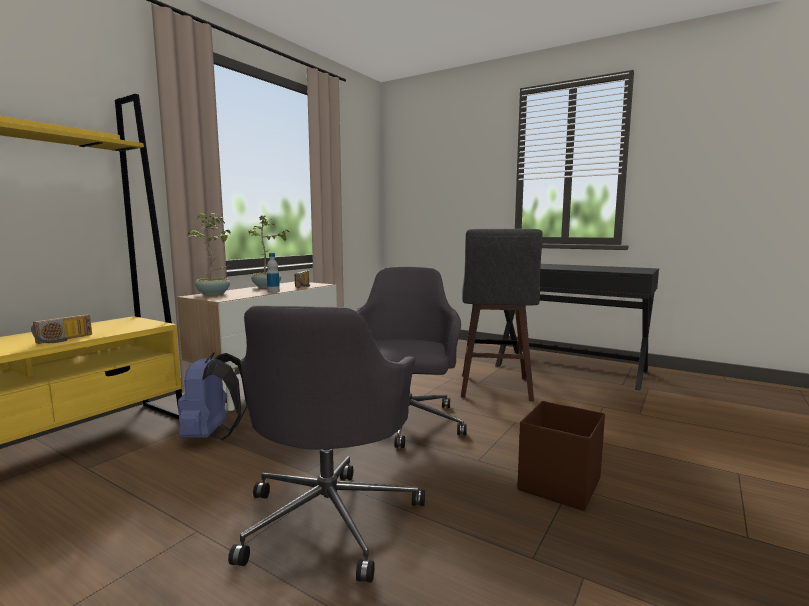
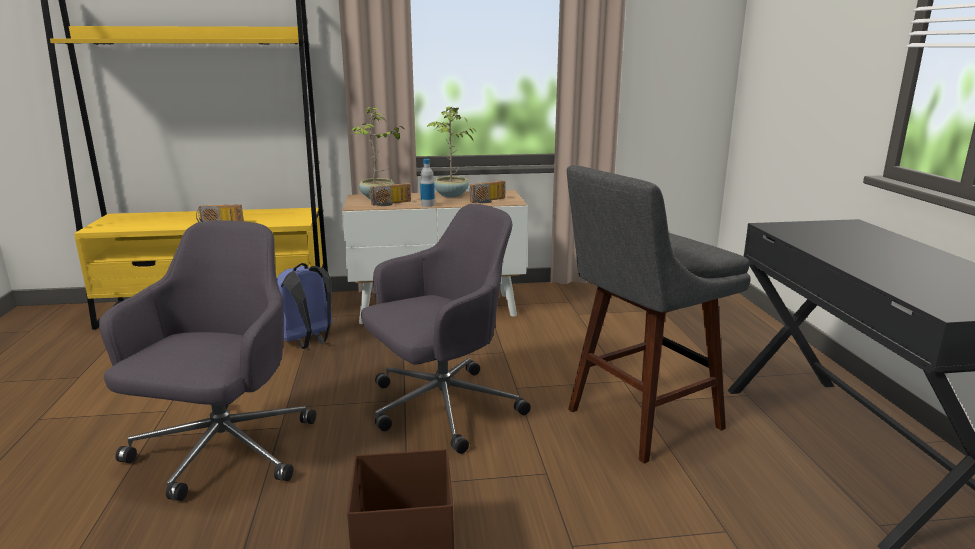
camera: 50 degrees right, 10 degrees up
grey office chair [228,305,425,583] -> grey office chair turned 135 degrees clockwise [99,220,316,501]
none -> radio [369,183,411,206]

